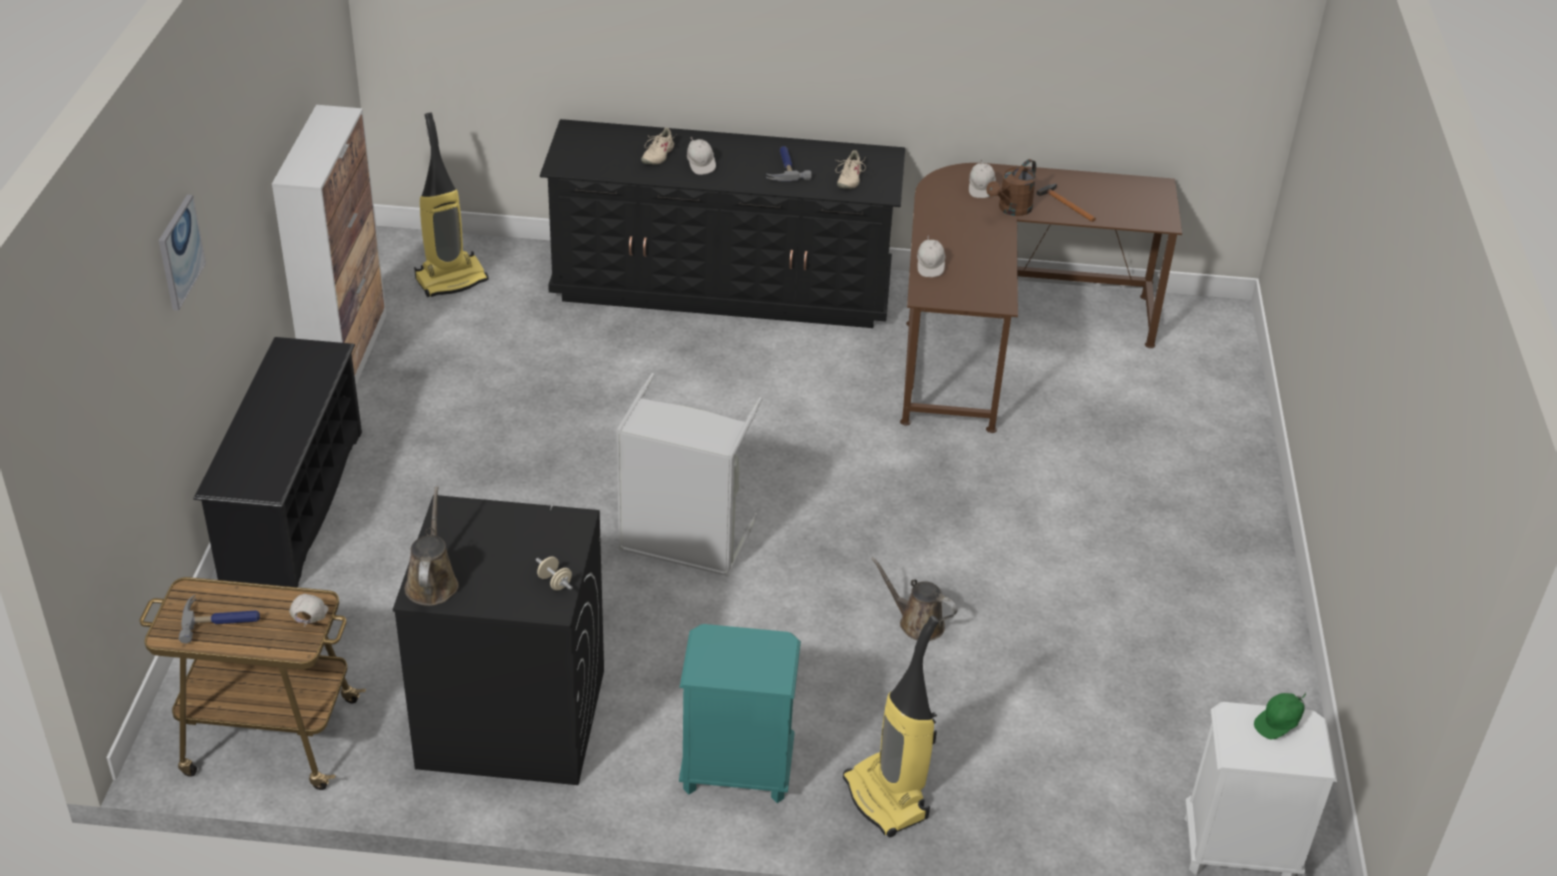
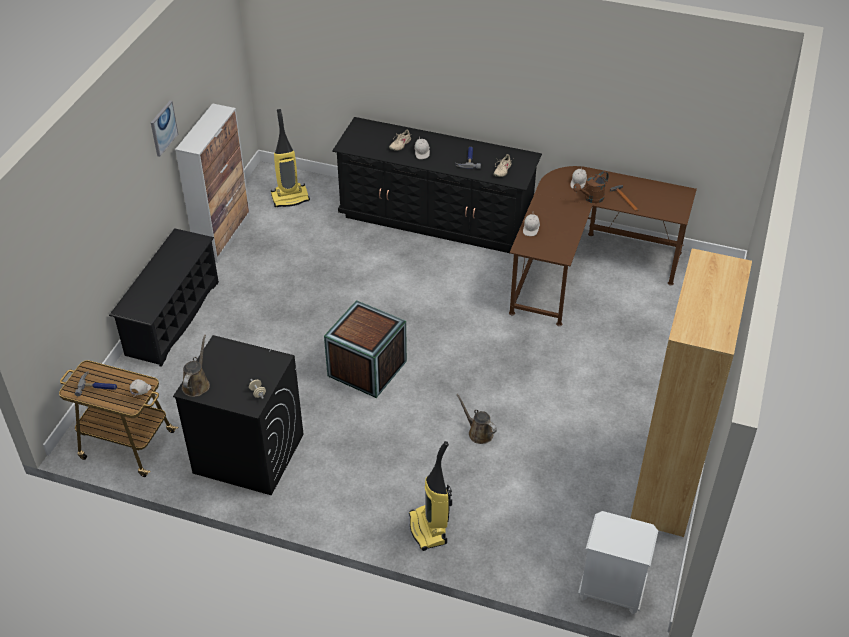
camera: 15 degrees right, 5 degrees up
picture [159,194,206,311] -> picture moved to [151,101,178,157]
grey laundry basket [616,373,762,577] -> crate [324,300,407,398]
turquoise nightstand [679,624,801,803] -> none
green cap [1254,692,1306,739] -> none
none -> brown bookcase [631,249,752,537]

